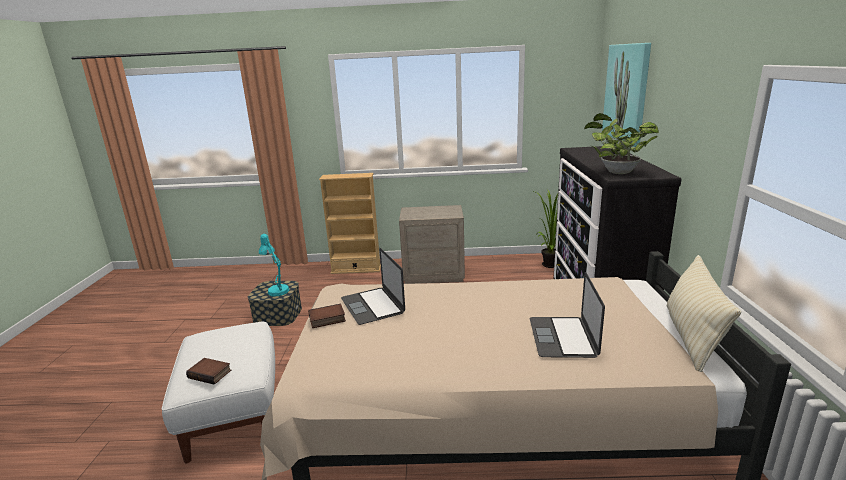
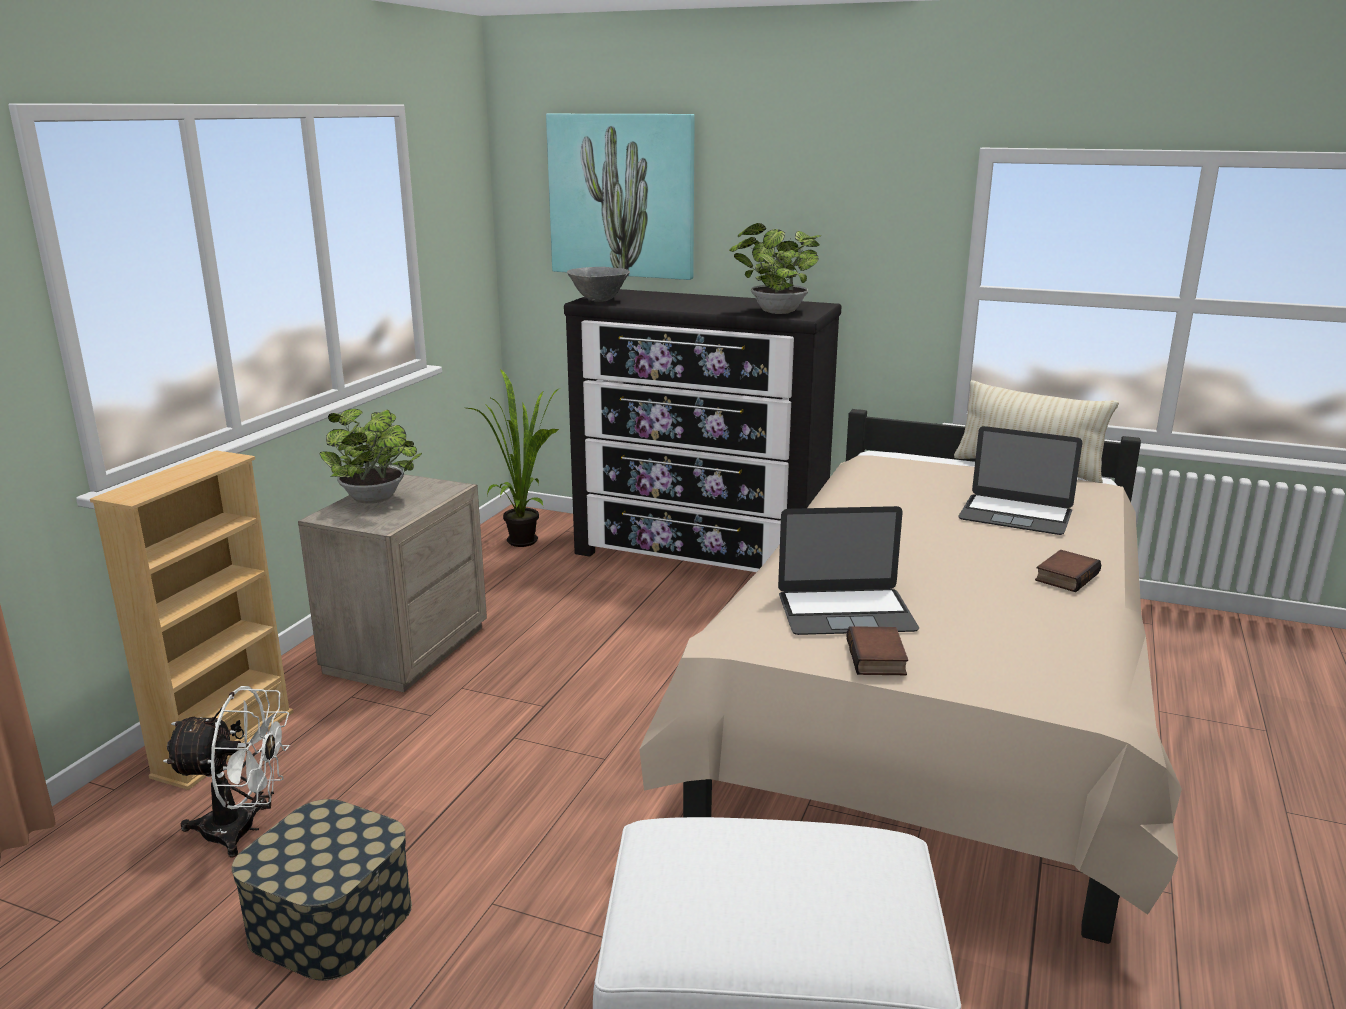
camera: 70 degrees left, 0 degrees up
book [186,358,231,385] -> book moved to [1035,550,1101,592]
turquoise table lamp [259,234,289,296] -> none
none -> white fan [163,686,290,858]
none -> potted plant [319,409,422,504]
none -> grey bowl [567,267,630,302]

